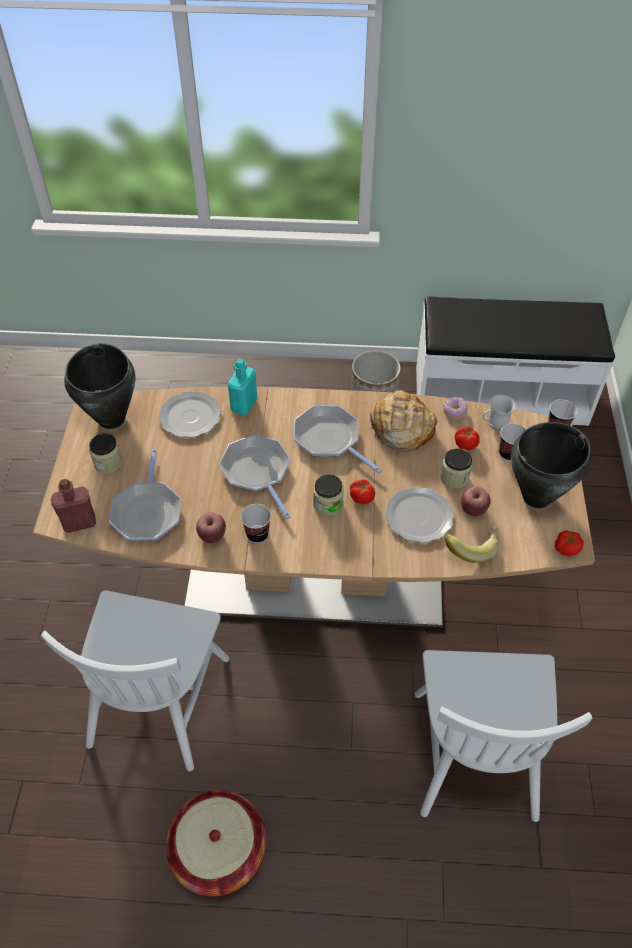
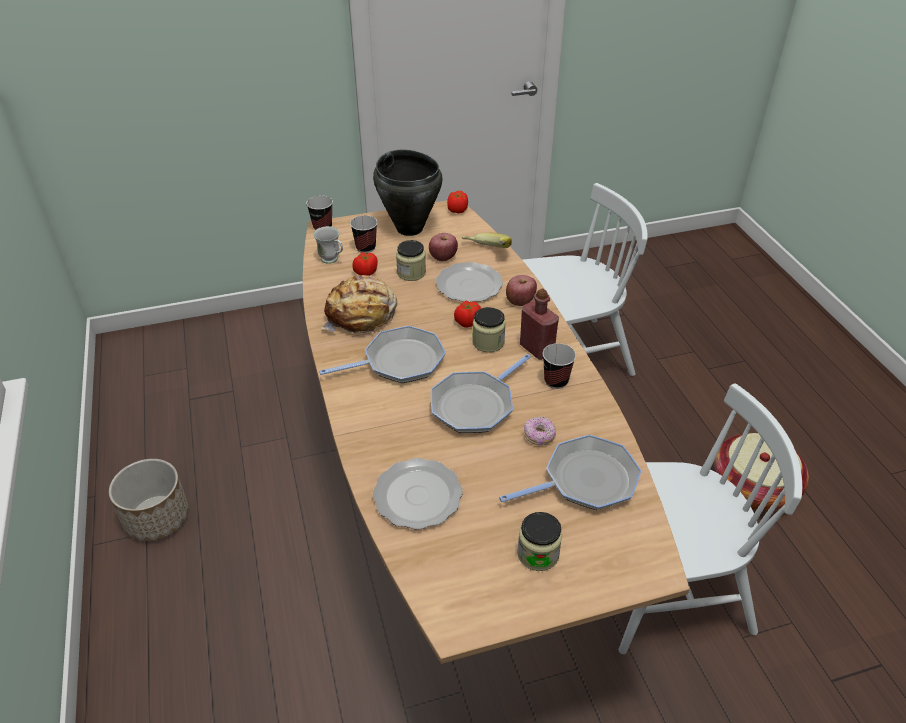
camera: 110 degrees left, 10 degrees down
red bottle [51,479,96,533] -> red bottle moved to [520,289,559,360]
black cooking pot [64,343,135,429] -> none
apple [196,513,226,543] -> apple moved to [506,275,537,306]
turquoise bottle [228,359,257,415] -> none
frying pan [294,406,382,473] -> frying pan turned 135 degrees counterclockwise [319,326,446,383]
white bench [416,296,615,426] -> none
donut [443,397,468,419] -> donut moved to [524,417,556,446]

